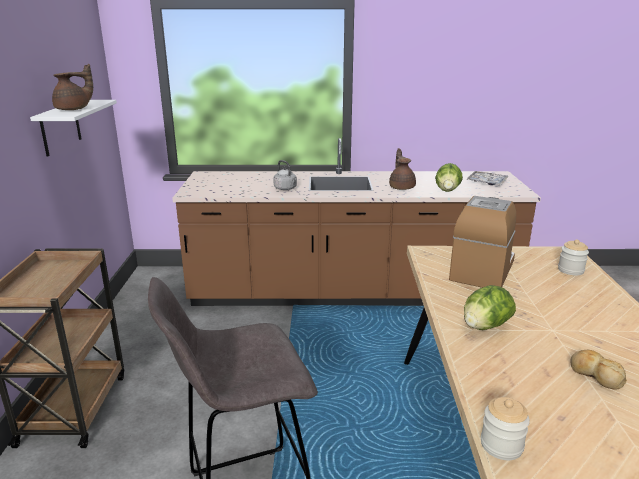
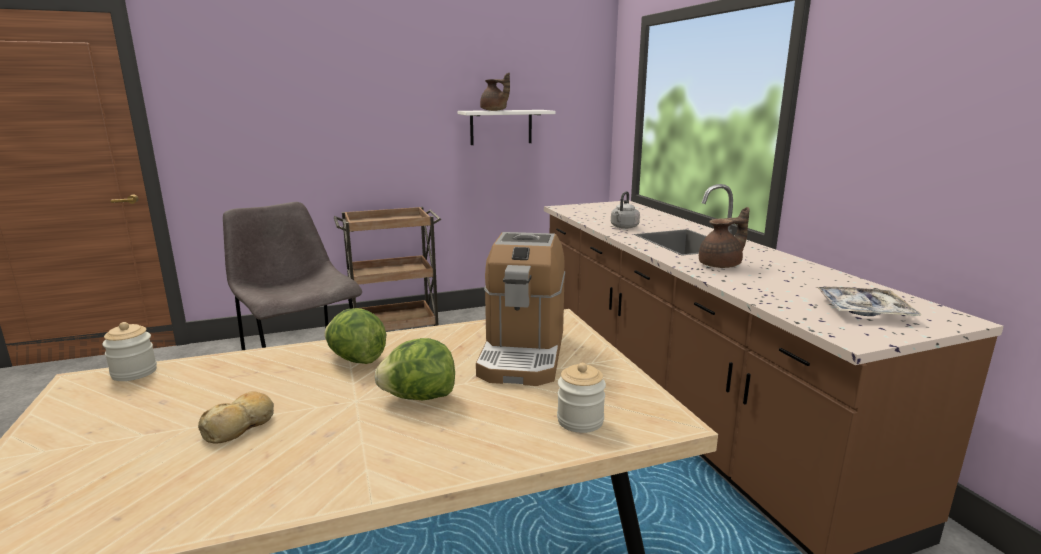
camera: 70 degrees right, 5 degrees down
lettuce [435,163,463,192] -> lettuce moved to [375,338,455,400]
coffee machine [449,196,516,288] -> coffee machine turned 90 degrees clockwise [476,232,565,386]

